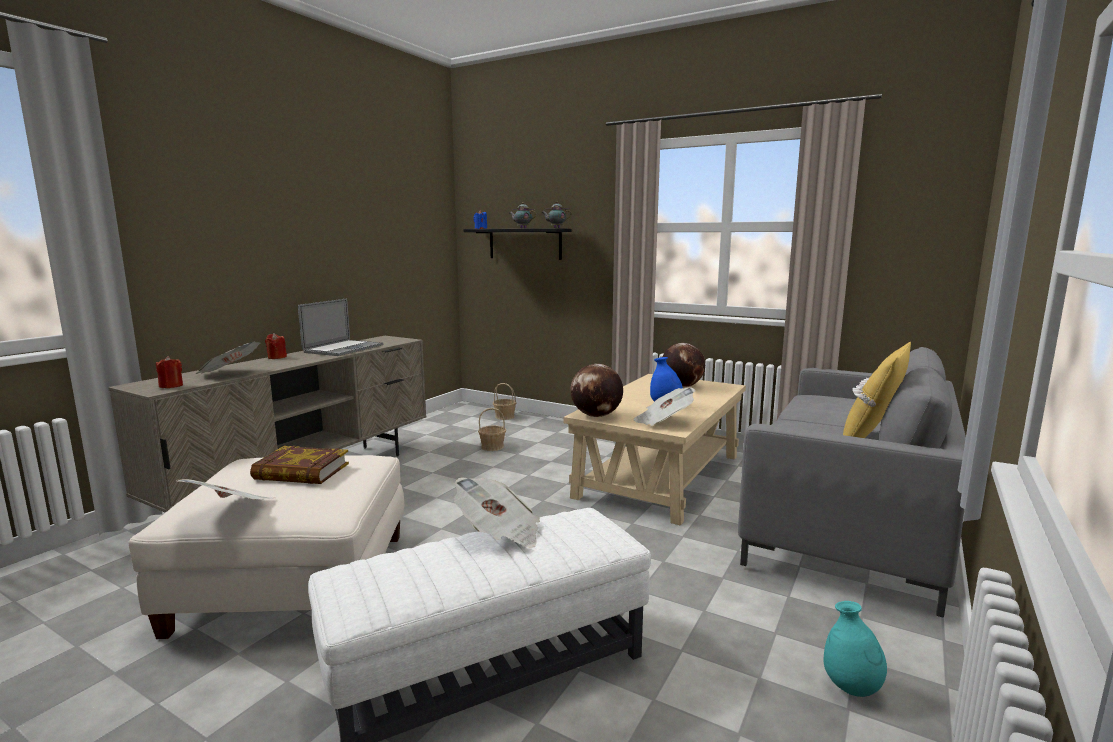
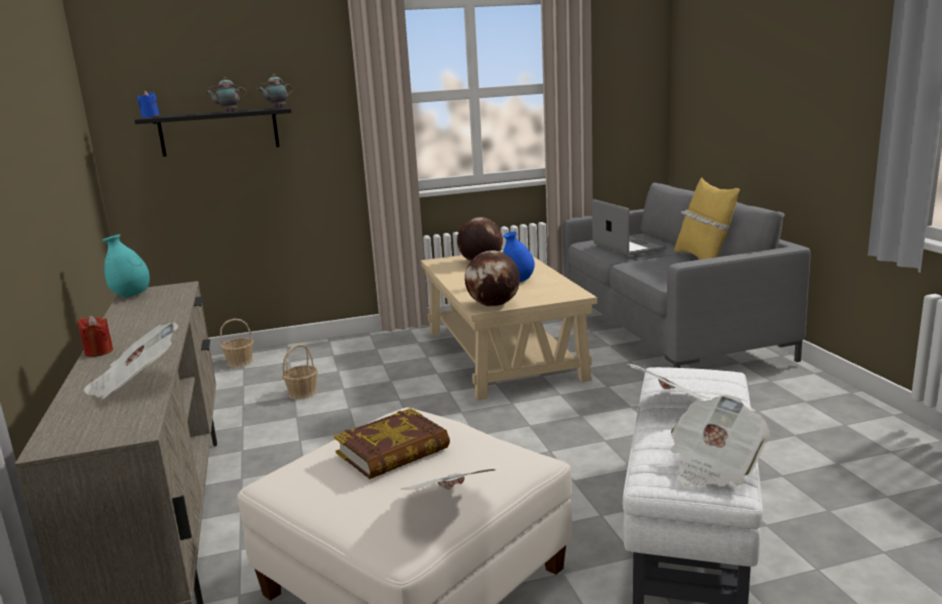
camera: 45 degrees left, 5 degrees up
red candle [156,356,183,388] -> none
laptop [298,299,383,356] -> laptop moved to [592,199,666,256]
newspaper [634,387,696,426] -> newspaper moved to [671,395,770,486]
turquoise vase [824,601,887,697] -> turquoise vase moved to [103,234,150,298]

